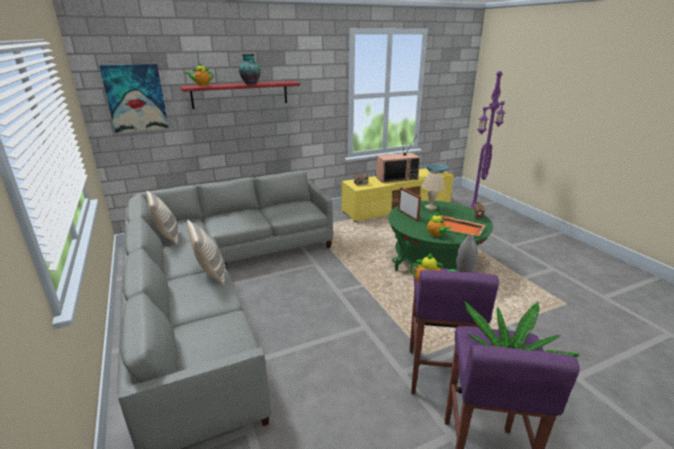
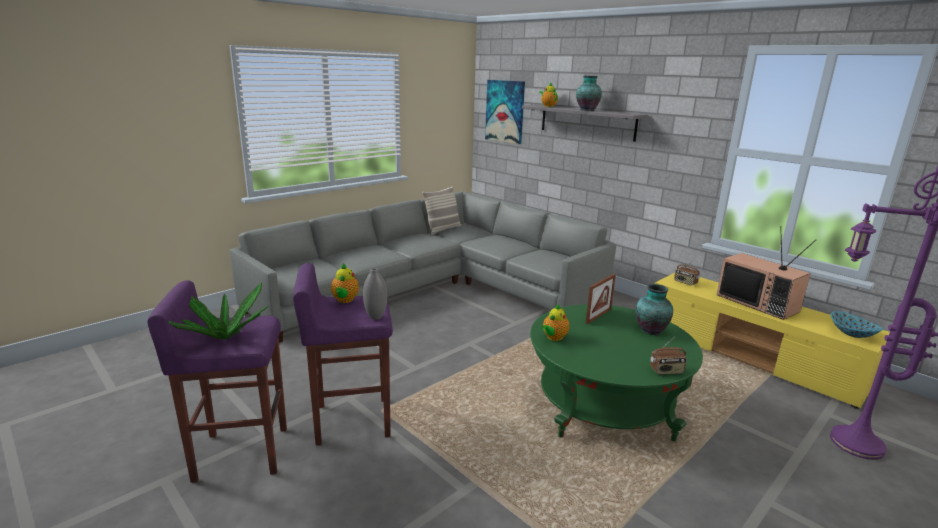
camera: 70 degrees right, 5 degrees down
red shelf [180,81,300,109] -> grey shelf [522,105,648,142]
pillow [187,220,225,286] -> none
beige table lamp [422,171,445,210] -> vase [635,284,673,335]
orange tray [441,216,486,236] -> none

